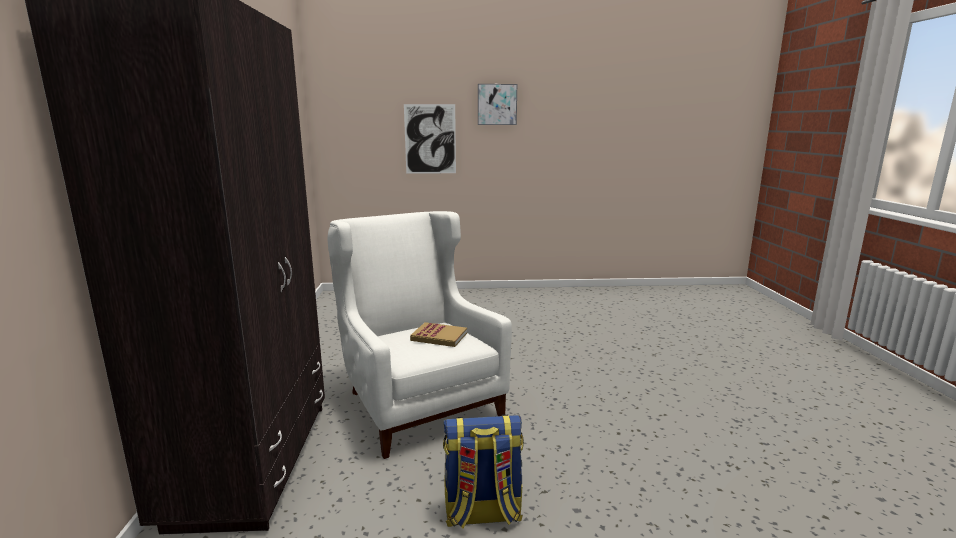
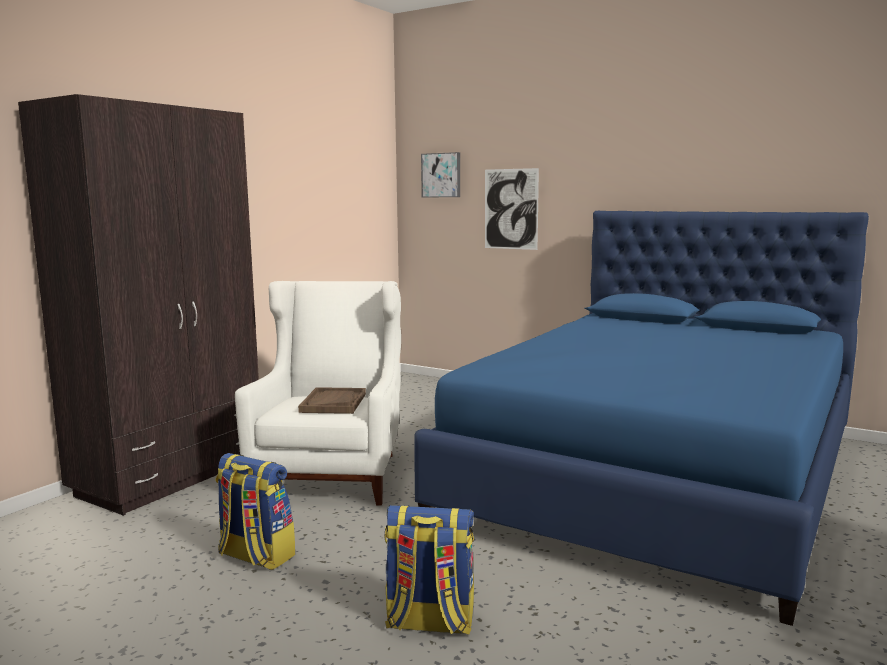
camera: 35 degrees right, 5 degrees down
book [410,322,467,347] -> brown tray [298,387,366,414]
picture [478,84,517,125] -> picture moved to [421,152,460,197]
none -> backpack [384,505,474,635]
none -> blue bed [414,211,869,626]

